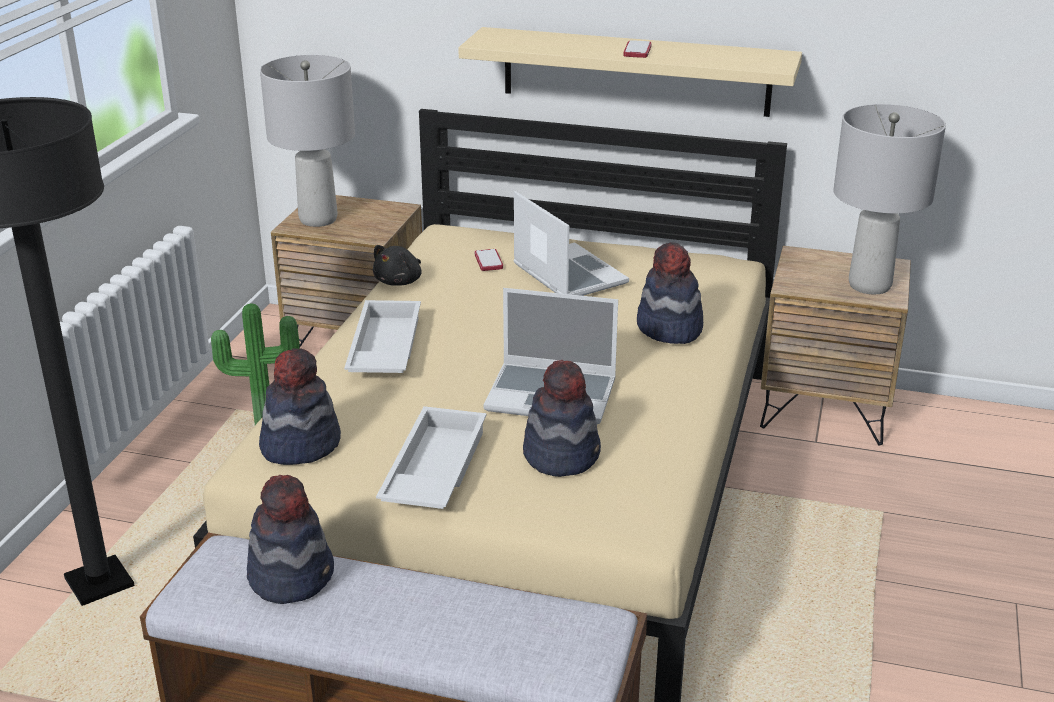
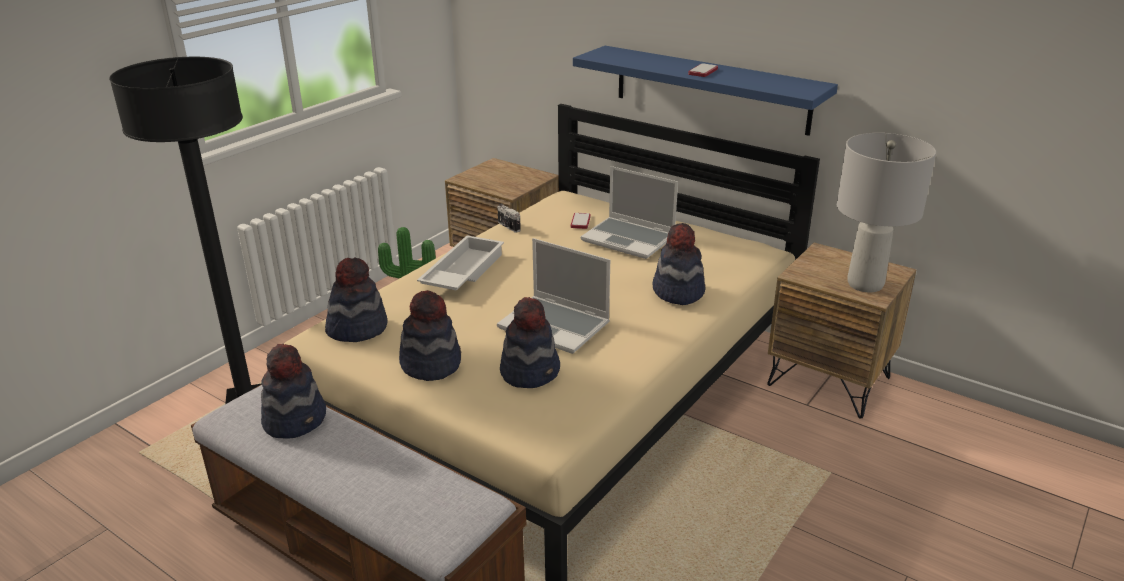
camera: 20 degrees right, 0 degrees up
grey table lamp [260,55,355,227] -> none
black plush toy [373,245,422,286] -> camera [497,204,521,233]
white tray [376,406,487,509] -> hat [399,290,461,381]
beige shelf [458,27,802,117] -> blue shelf [573,46,838,136]
laptop [513,191,629,296] -> laptop turned 135 degrees clockwise [581,166,678,259]

